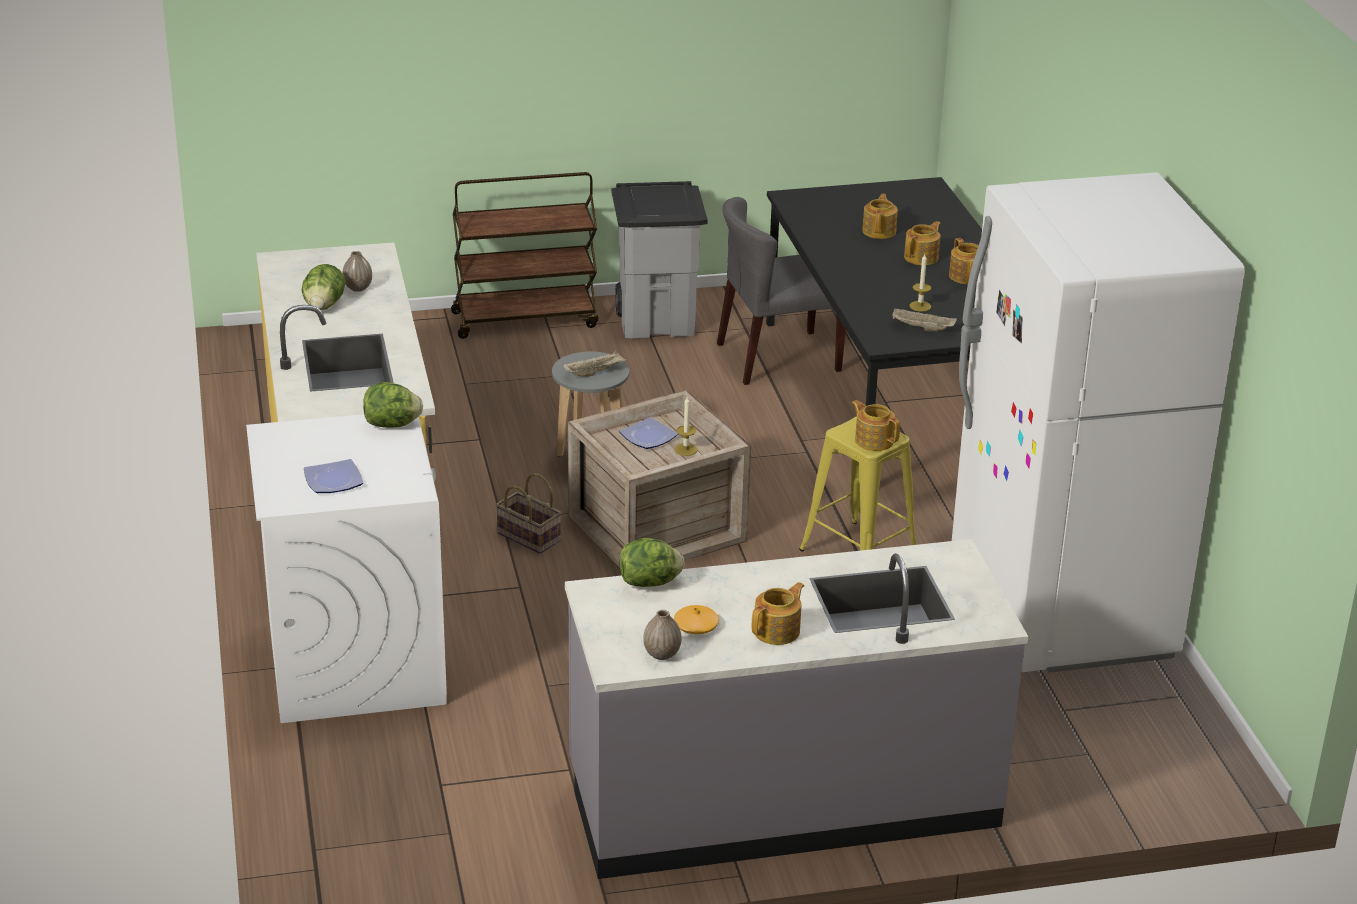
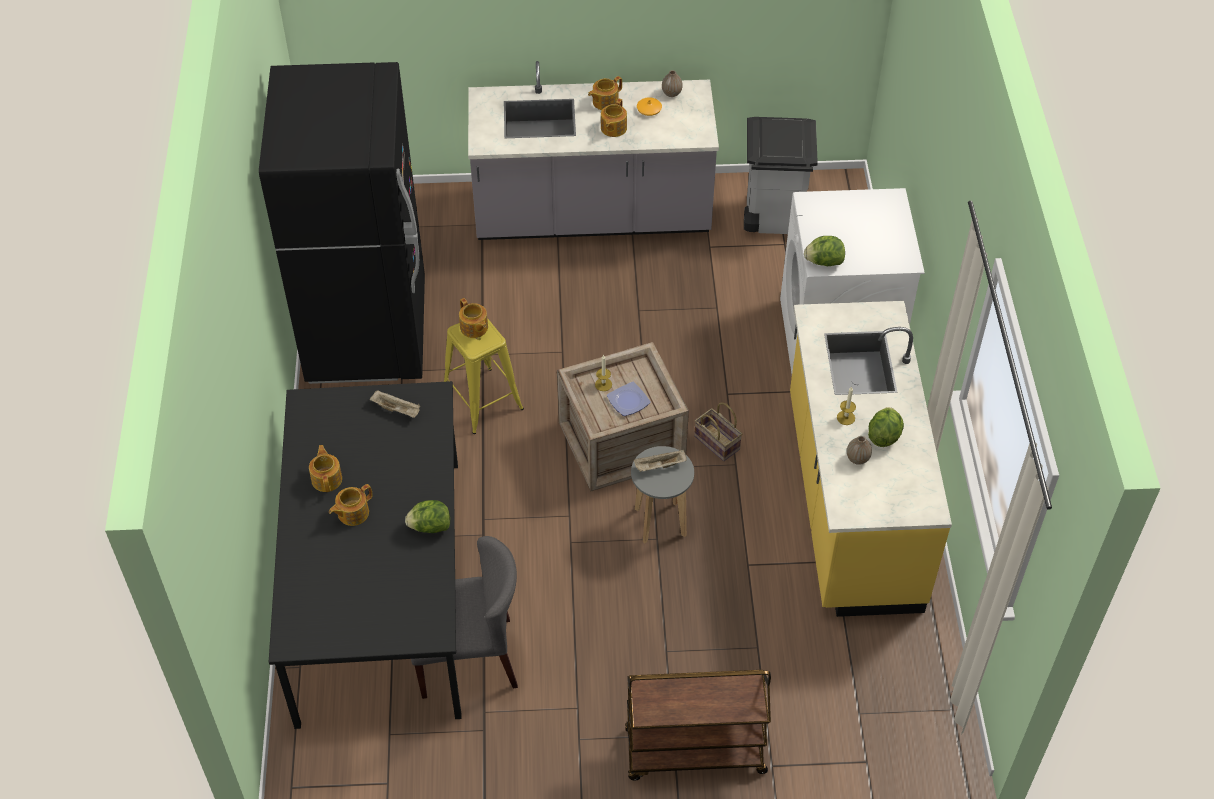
camera: 170 degrees left, 20 degrees up
plate [304,459,363,493] -> none
grey trash can [612,181,708,338] -> grey trash can moved to [744,117,818,234]
lettuce [619,538,684,587] -> lettuce moved to [405,500,450,533]
teapot [862,194,898,239] -> teapot moved to [601,98,627,137]
candle [910,254,931,312] -> candle moved to [837,387,856,425]
white fridge [952,172,1245,673] -> black fridge [259,62,425,384]

